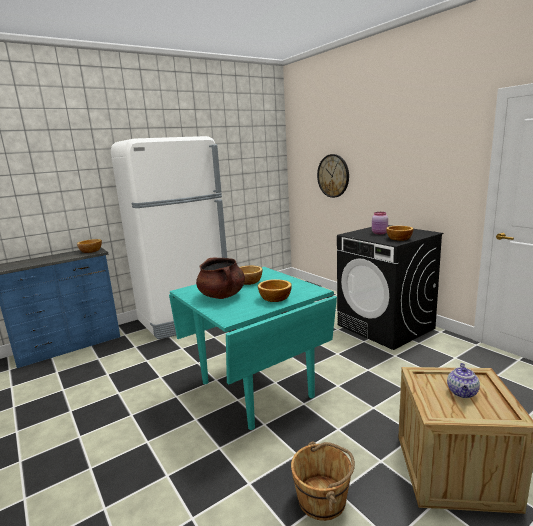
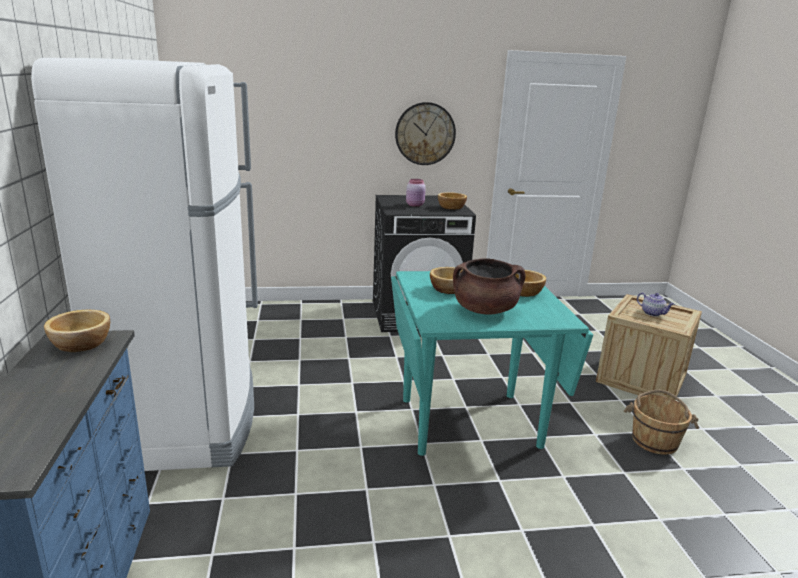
camera: 65 degrees left, 5 degrees up
wall clock [317,154,349,198] -> wall clock moved to [395,102,456,165]

